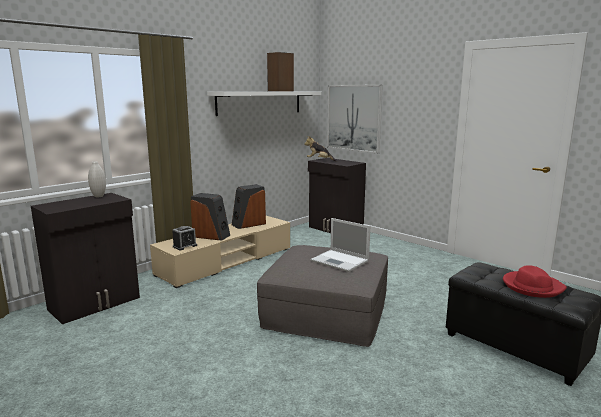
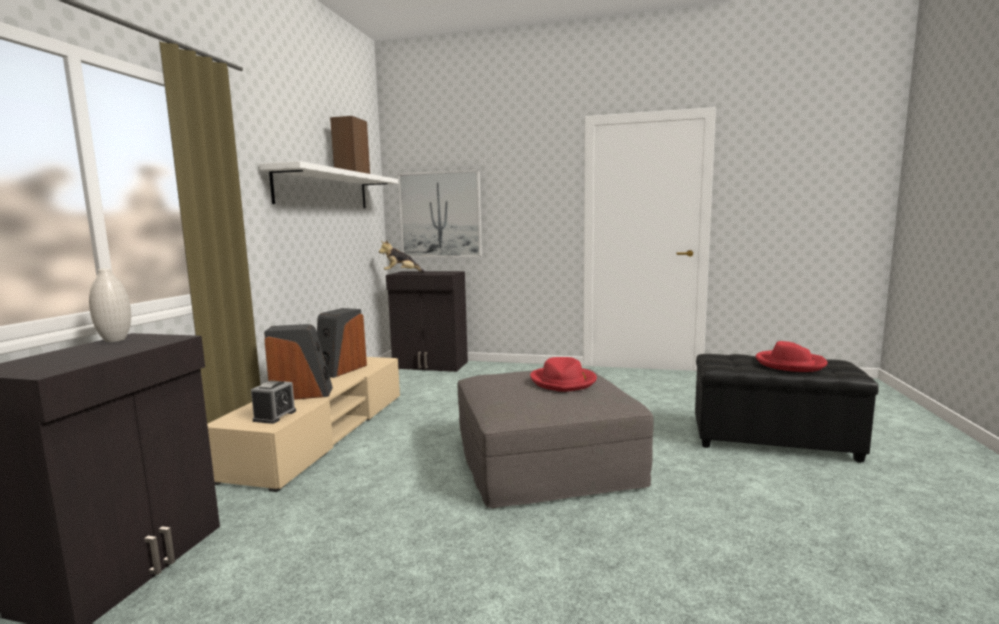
camera: 30 degrees left, 5 degrees down
laptop [310,218,370,272] -> red hat [530,357,597,392]

